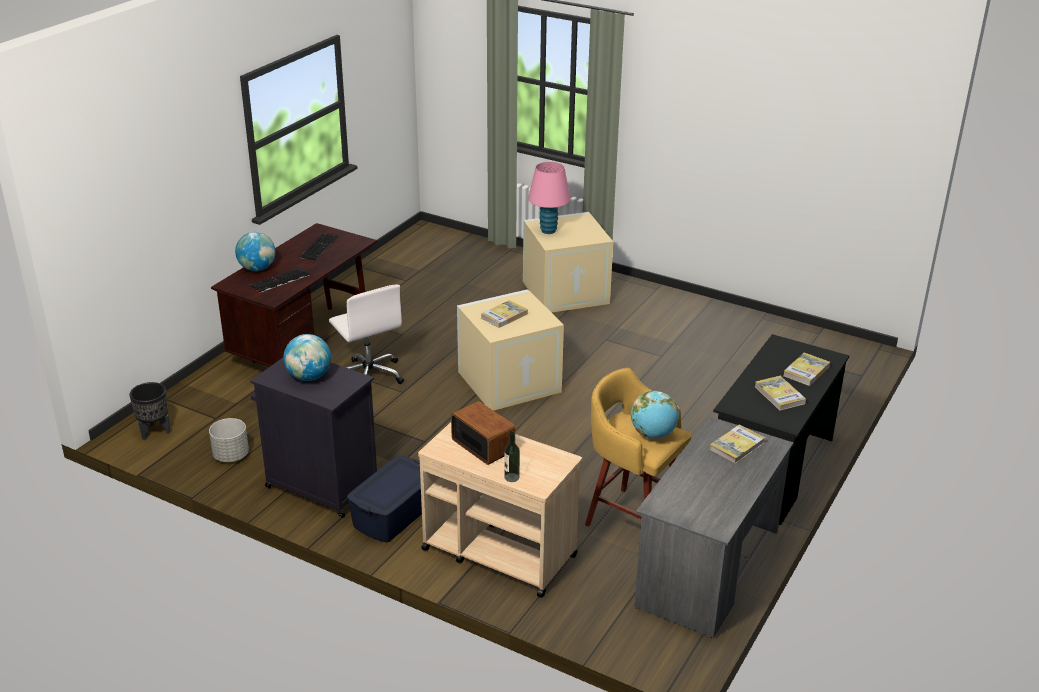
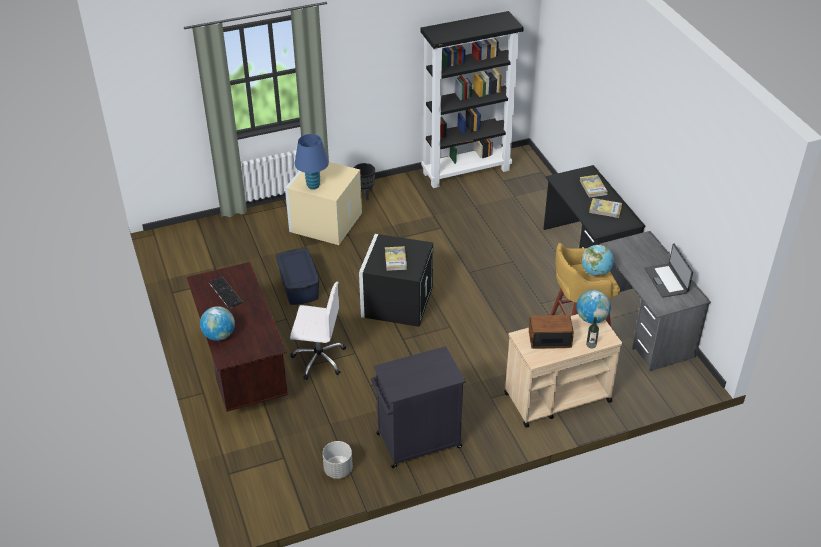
camera: 50 degrees left, 10 degrees up
black planter [129,382,170,440] -> black planter moved to [354,163,375,200]
keyboard [250,268,310,293] -> none
globe [284,334,331,381] -> globe moved to [576,290,611,324]
blue storage box [347,456,422,542] -> blue storage box moved to [276,249,319,305]
beige storage box [457,289,564,411] -> black storage box [359,234,433,327]
pink table lamp [528,162,571,234] -> blue table lamp [295,134,329,190]
book [710,425,765,464] -> none
none -> black bookcase [420,11,524,188]
none -> laptop [645,244,693,298]

